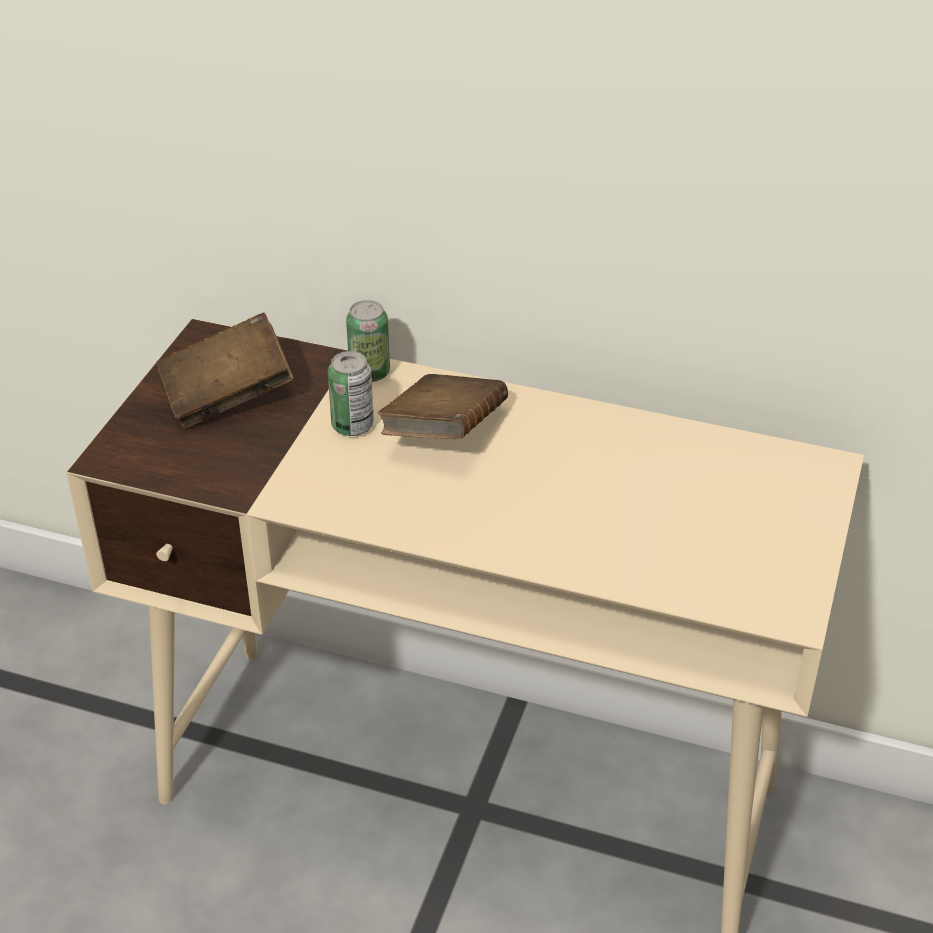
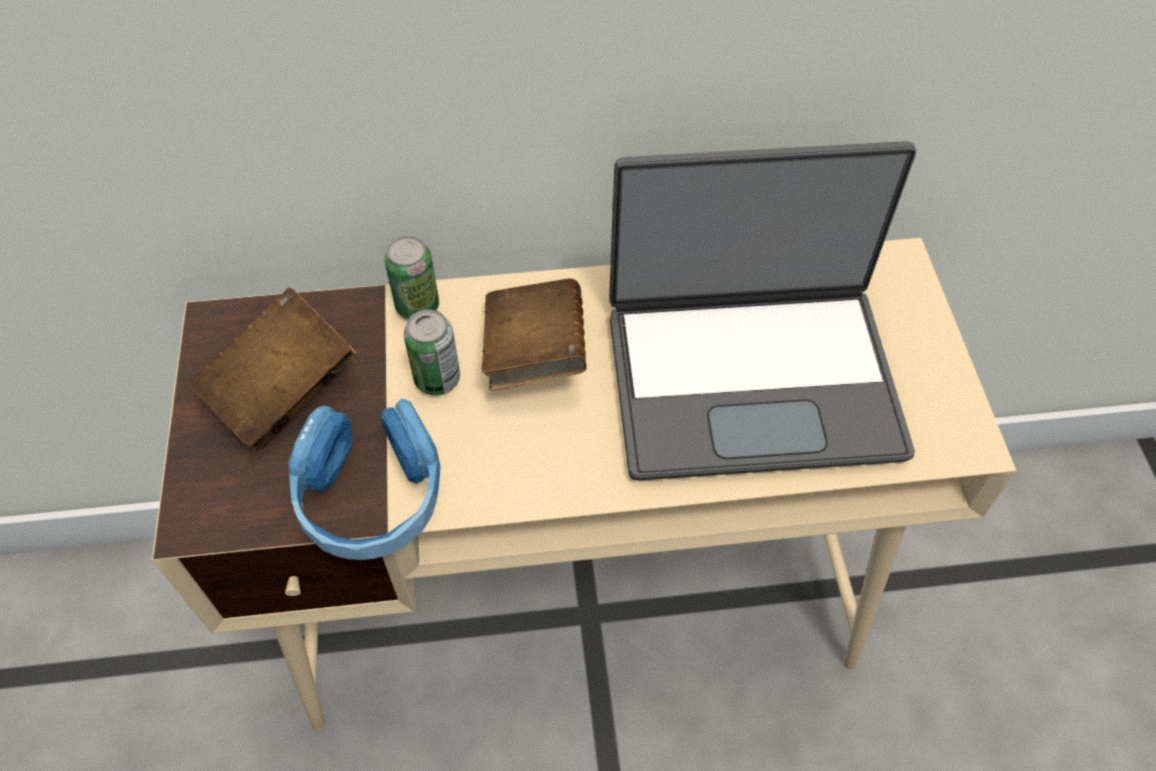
camera: 25 degrees left, 15 degrees up
none -> blue headphones [288,398,441,560]
none -> laptop [609,141,916,481]

